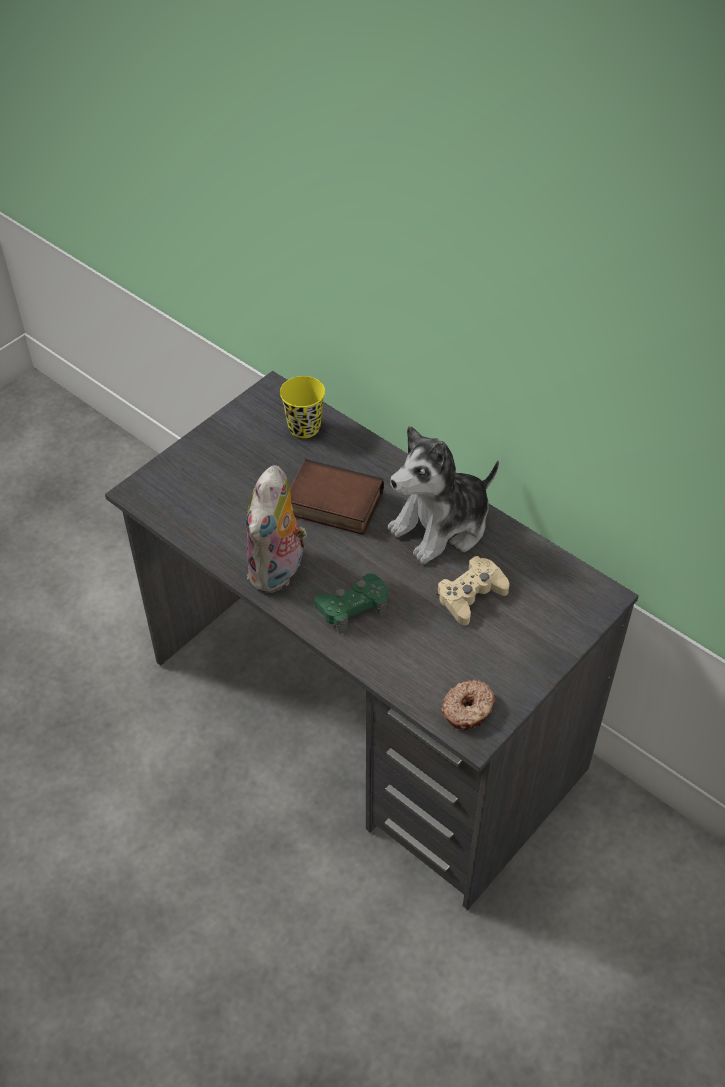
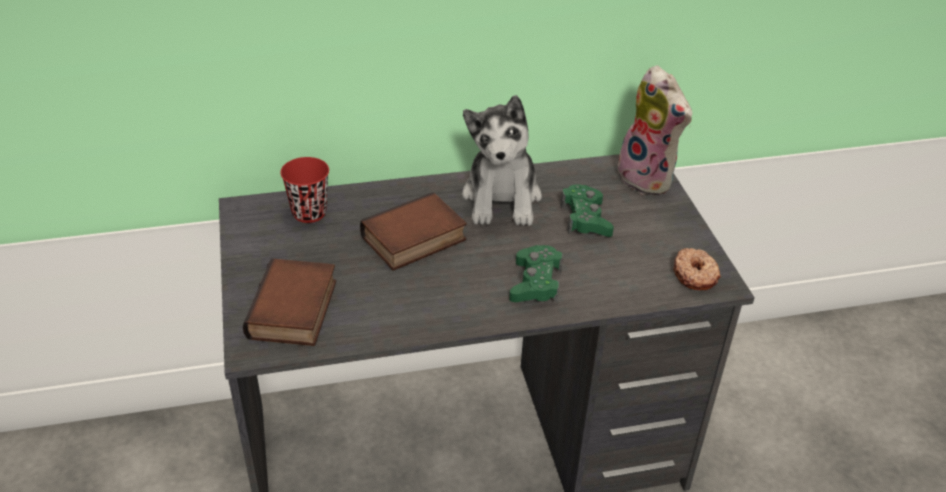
camera: 55 degrees left, 10 degrees down
plush toy [246,465,307,593] -> plush toy moved to [614,65,692,195]
yellow cup [280,376,325,438] -> red cup [280,157,329,223]
beige game controller [437,556,510,625] -> green game controller [560,184,614,237]
none -> book [243,258,336,346]

